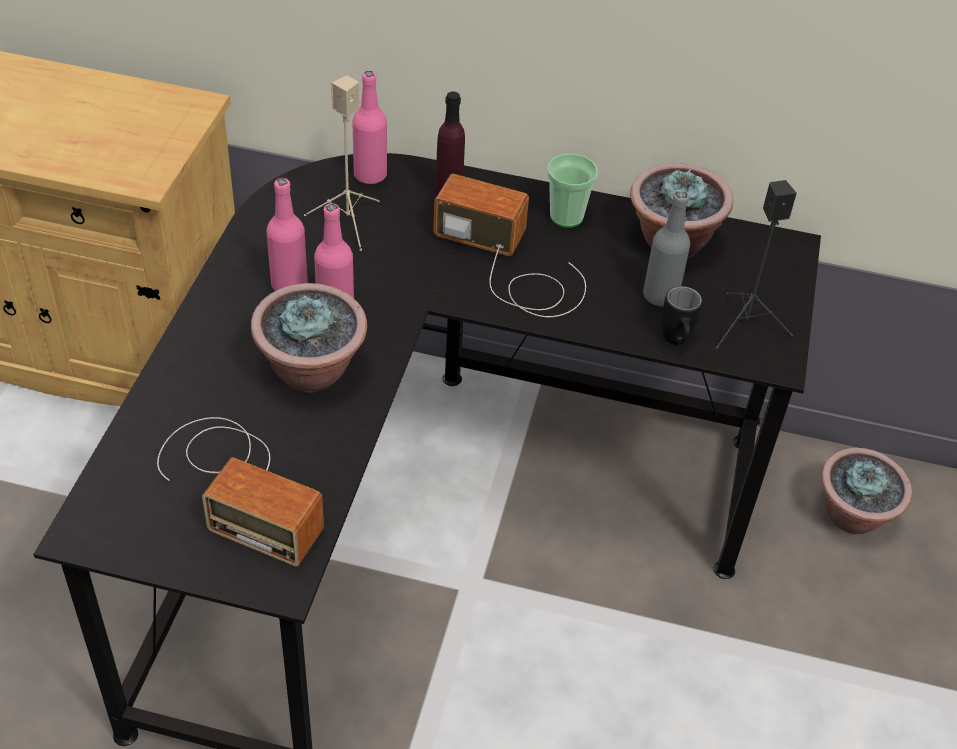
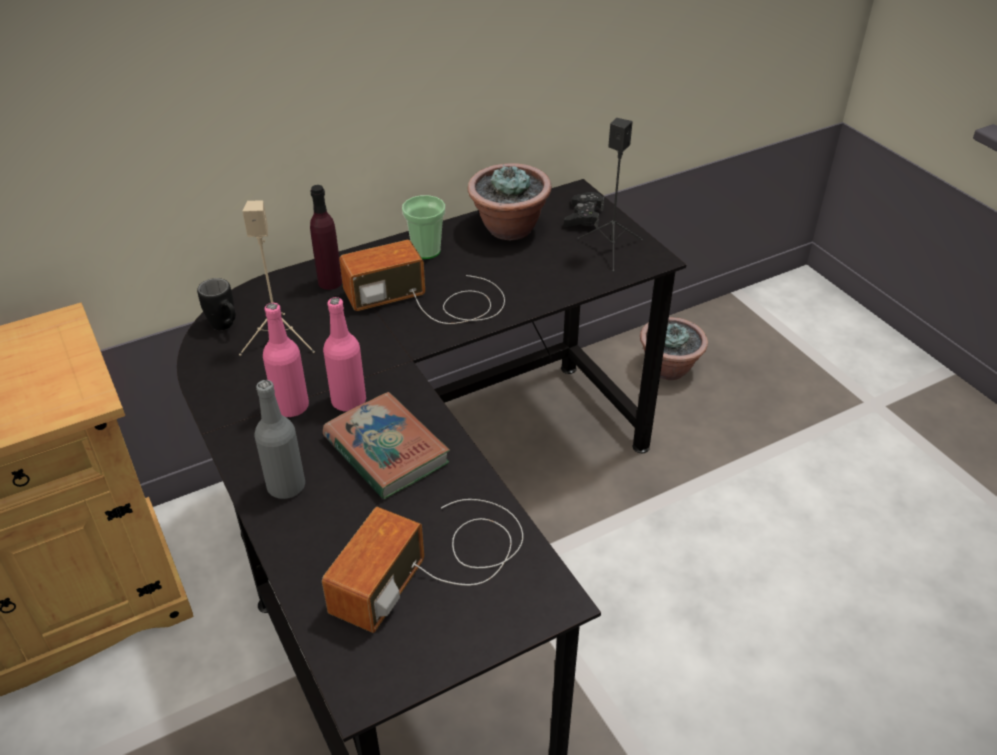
camera: 40 degrees left, 5 degrees down
radio [157,417,324,567] -> radio turned 135 degrees clockwise [322,499,523,633]
potted plant [251,283,367,392] -> book [323,392,450,499]
pink bottle [352,71,387,185] -> none
grey bottle [643,191,690,307] -> grey bottle moved to [255,380,305,499]
black mug [662,286,703,345] -> black mug moved to [197,278,236,330]
none -> black game controller [564,192,604,228]

